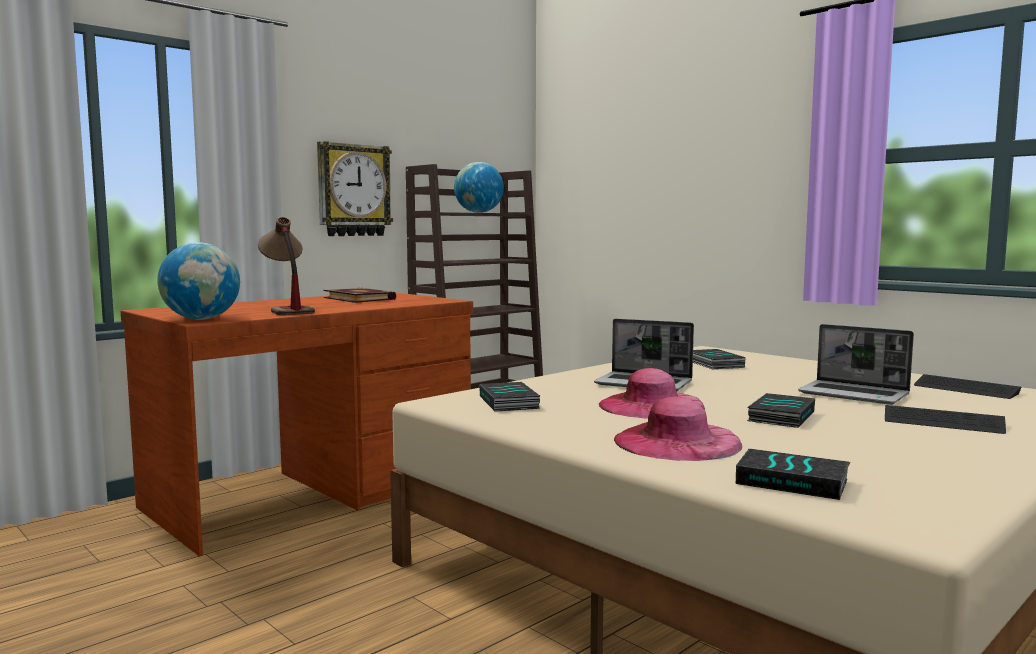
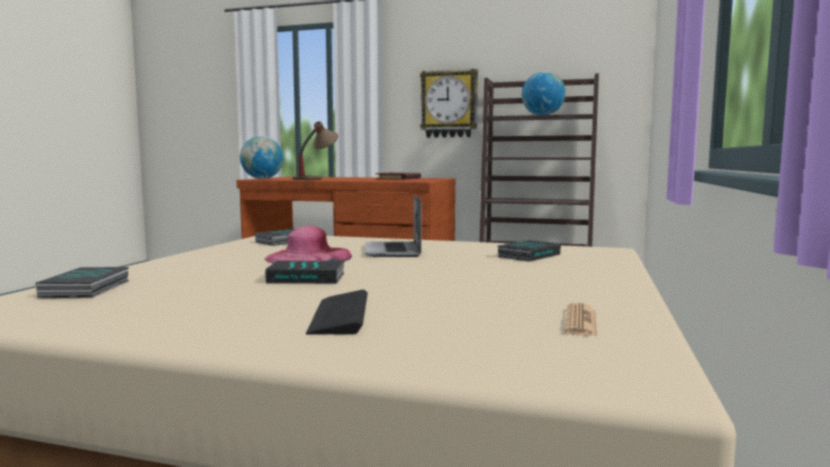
camera: 60 degrees right, 0 degrees up
pink hat [614,396,742,461] -> none
laptop [798,324,914,405] -> none
keyboard [914,374,1022,399] -> newspaper [565,303,597,336]

